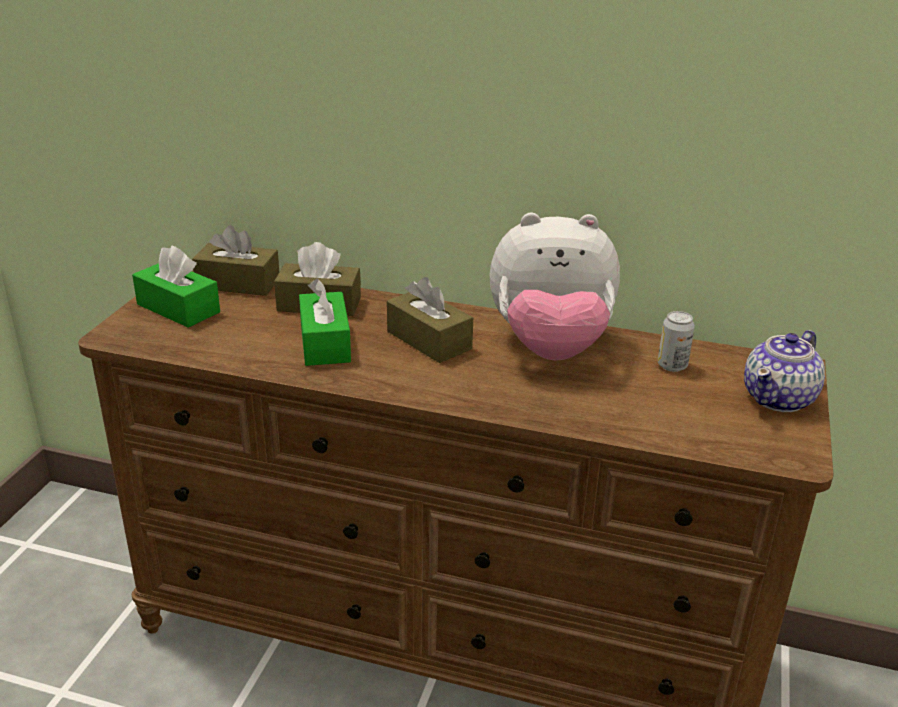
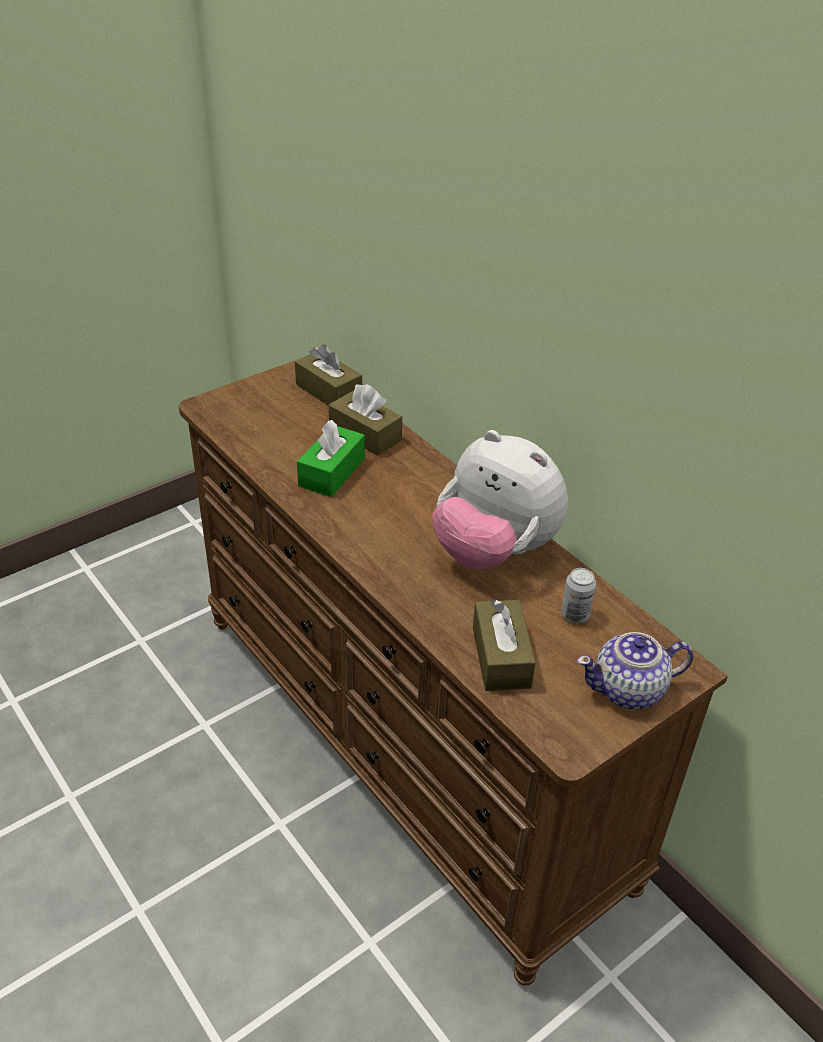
camera: 35 degrees right, 10 degrees up
green tissue box [132,246,220,328] -> none
brown tissue box [387,277,473,363] -> brown tissue box moved to [473,600,536,691]

